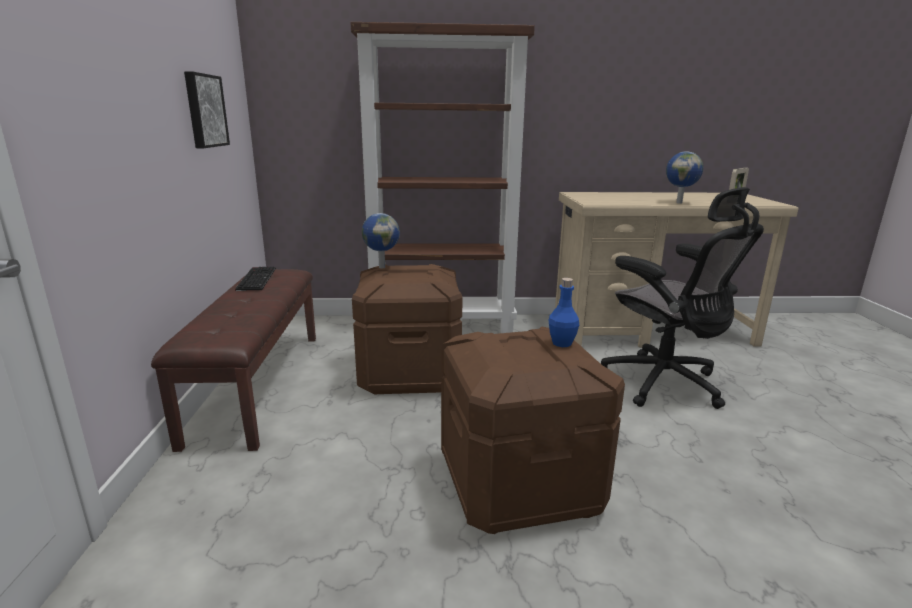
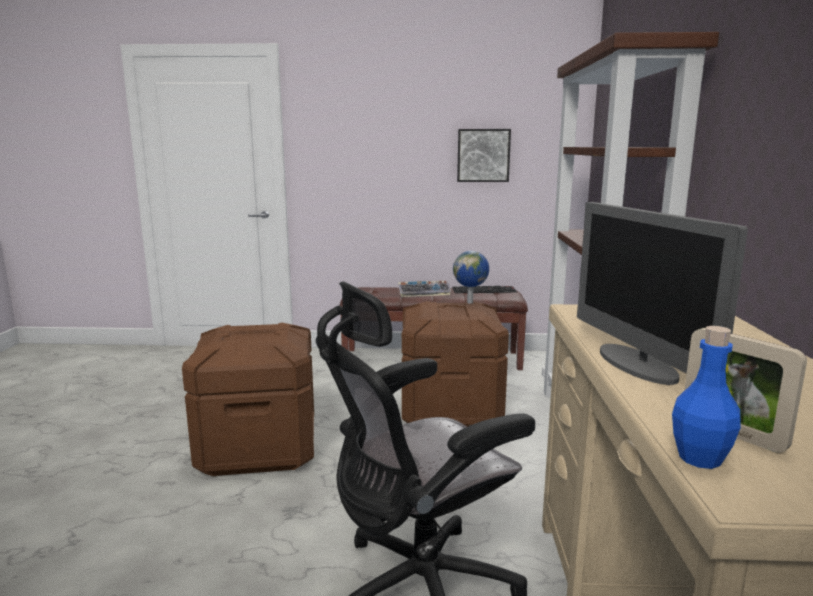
camera: 95 degrees right, 5 degrees down
blue bottle [549,278,579,347] -> blue bottle moved to [672,326,741,469]
globe [666,151,703,204] -> monitor [577,202,748,385]
none -> keyboard [398,280,451,297]

